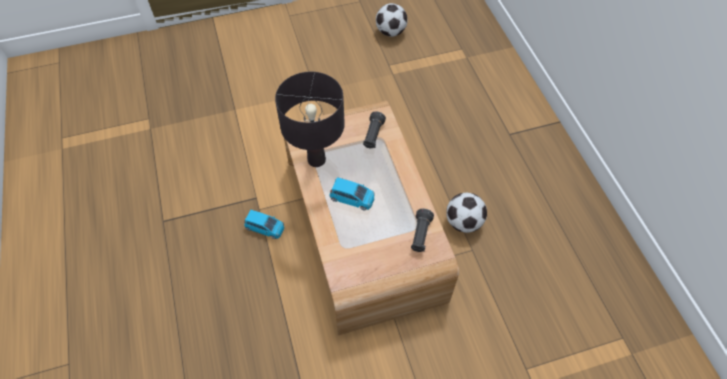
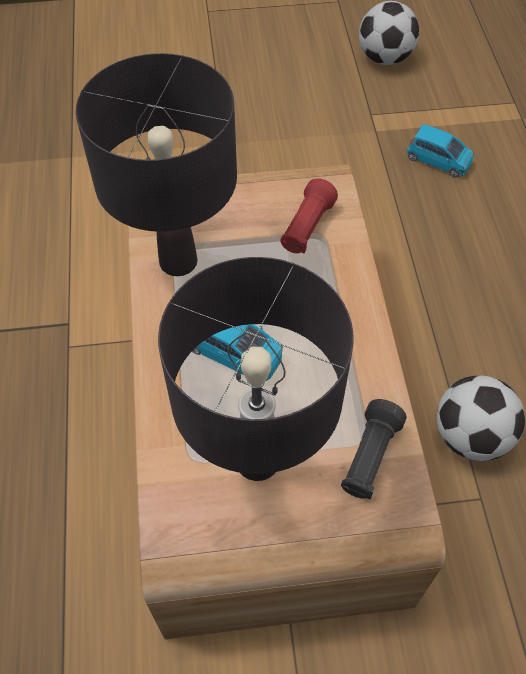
camera: 10 degrees right, 0 degrees up
blue toy car [244,210,284,239] -> blue toy car moved to [407,124,474,178]
black flashlight [363,111,386,148] -> red flashlight [280,178,338,253]
none -> black table lamp [158,257,354,481]

